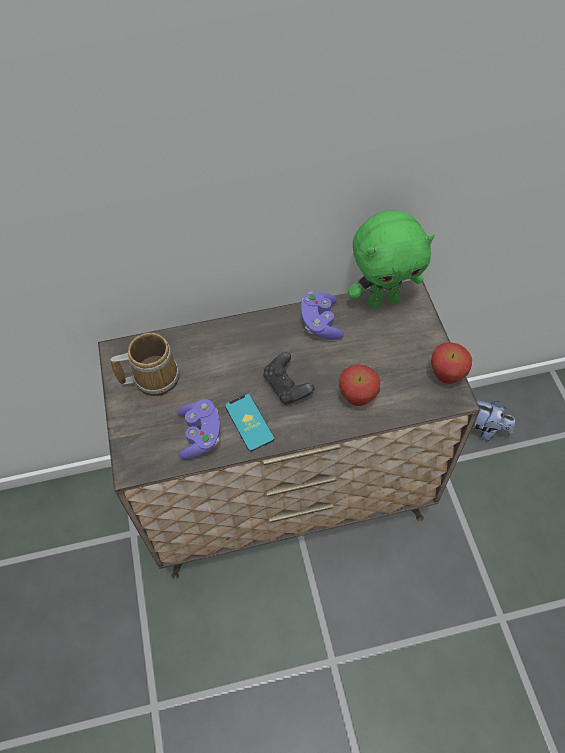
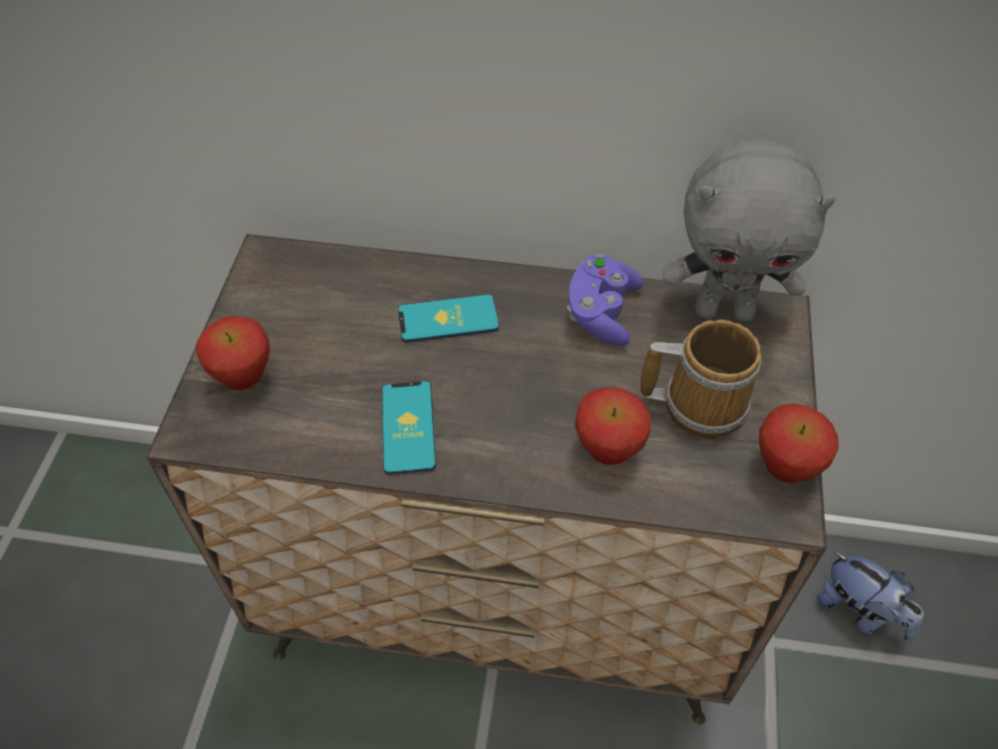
camera: 20 degrees right, 5 degrees down
mug [110,333,179,396] -> mug moved to [640,320,762,439]
purple game controller [178,399,220,459] -> none
black game controller [263,352,315,405] -> none
green plush toy [348,211,435,309] -> grey plush toy [663,138,836,322]
none -> apple [196,316,270,391]
none -> phone [398,294,499,343]

